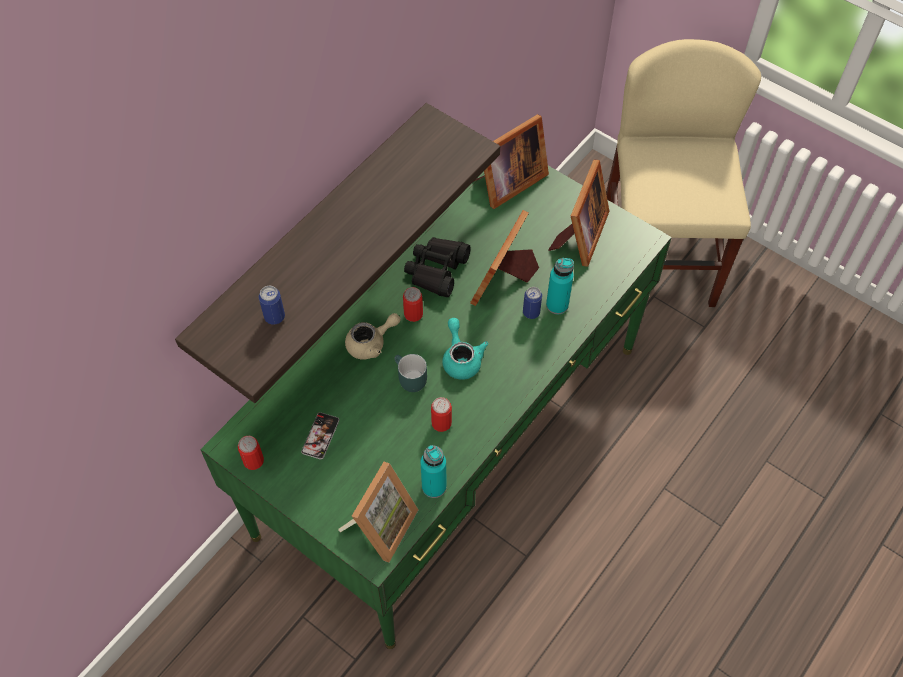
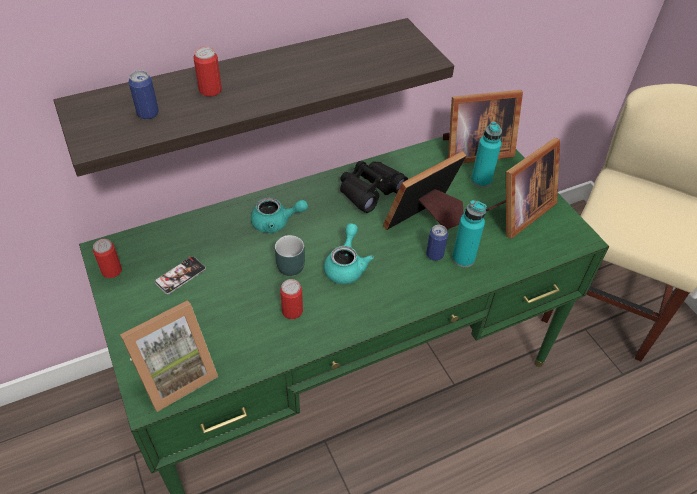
camera: 25 degrees right, 10 degrees down
beige teapot [345,313,400,360] -> turquoise teapot [251,197,308,233]
can [403,287,423,322] -> can moved to [194,47,222,97]
turquoise bottle [420,445,447,498] -> turquoise bottle moved to [471,122,502,187]

